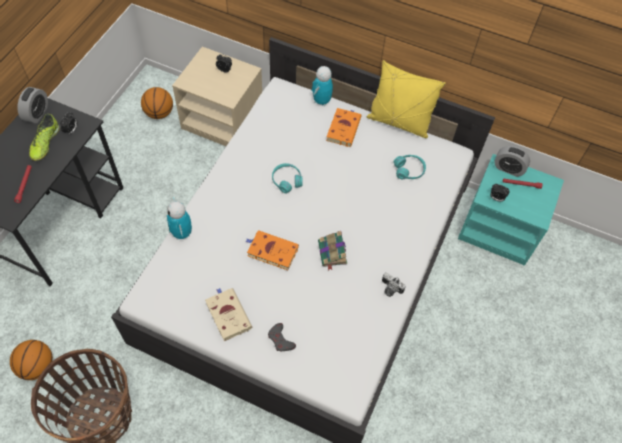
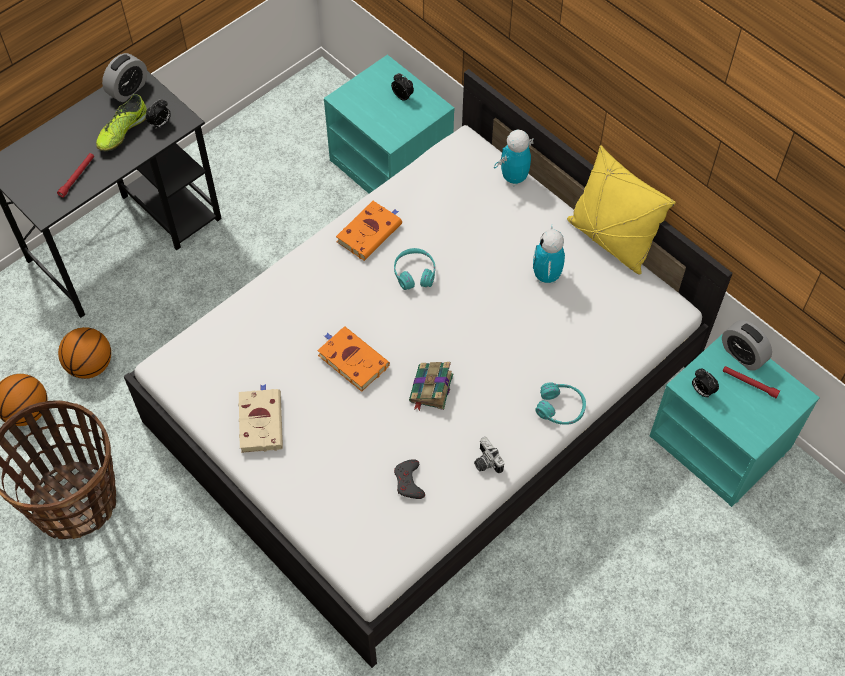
camera: 25 degrees right, 0 degrees up
basketball [141,87,173,119] -> basketball moved to [58,327,111,379]
toy robot [167,197,192,240] -> toy robot moved to [533,226,565,284]
beige nightstand [172,47,262,146] -> turquoise nightstand [324,55,454,193]
grey game controller [268,323,296,351] -> grey game controller moved to [394,459,425,499]
orange book [326,108,361,147] -> orange book moved to [336,201,402,261]
turquoise headphones [393,155,426,179] -> turquoise headphones moved to [535,382,586,425]

